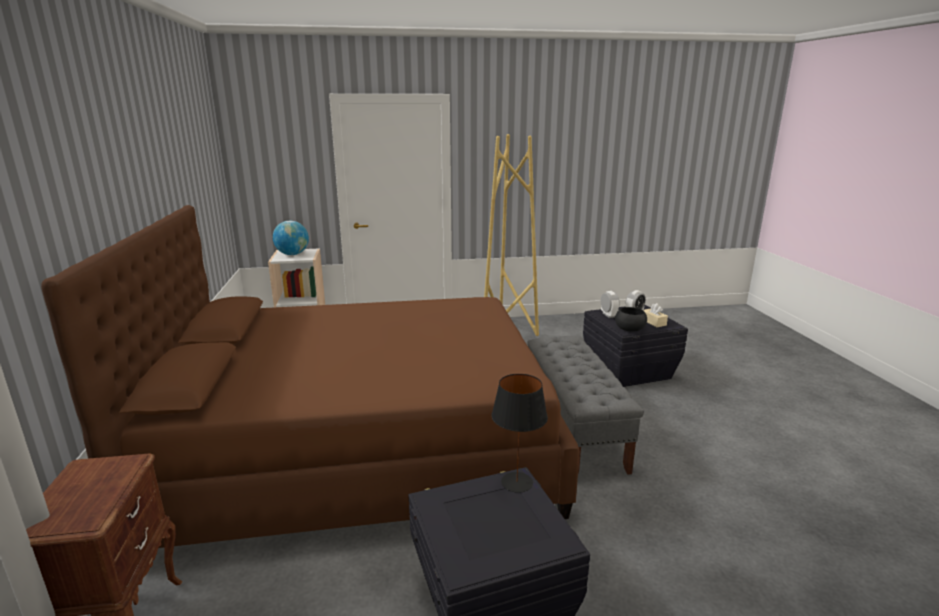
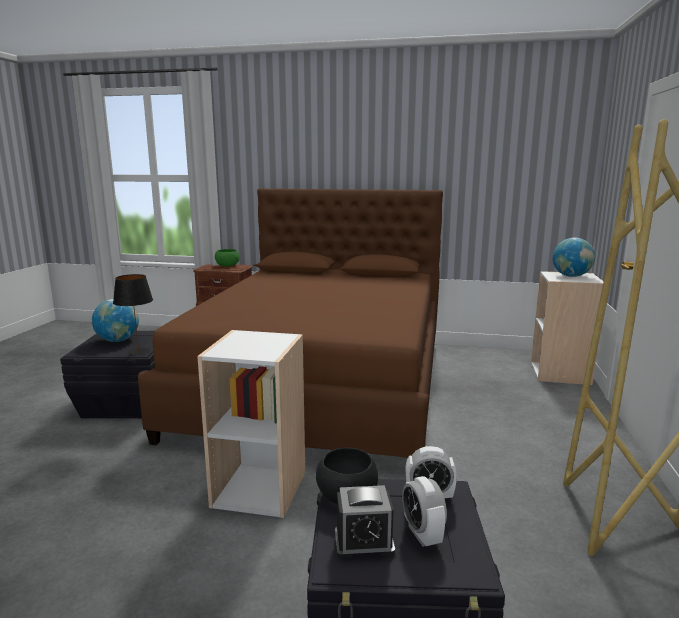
camera: 110 degrees right, 5 degrees down
grey bench [527,336,644,475] -> bookcase [197,330,305,518]
beige tissue box [643,303,668,327] -> alarm clock [335,485,395,559]
none -> globe [92,299,139,342]
none -> green bowl [215,249,240,267]

